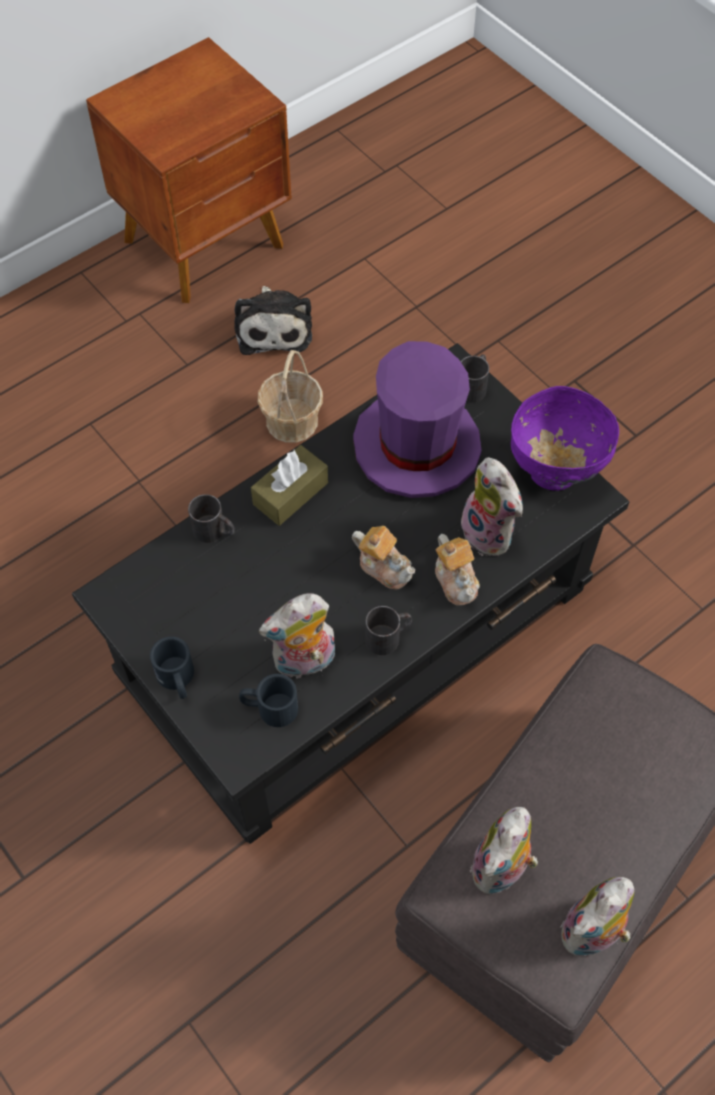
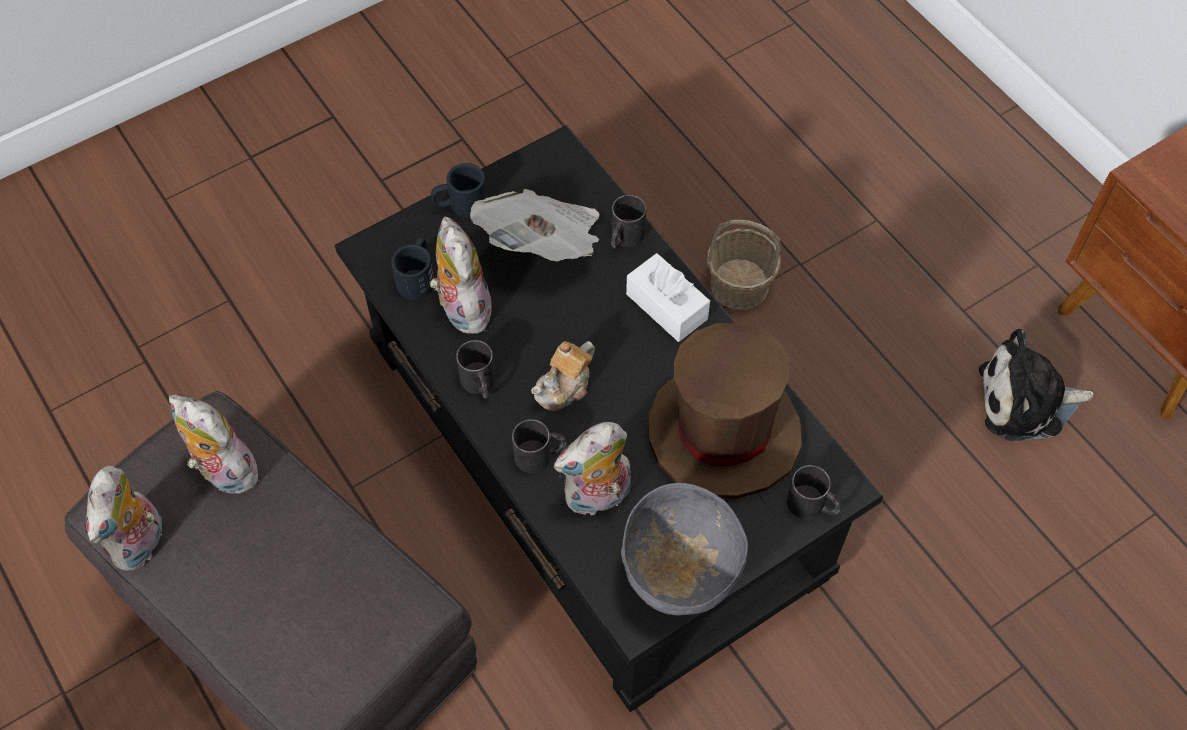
camera: 95 degrees right, 0 degrees up
brown tissue box [251,445,328,526] -> white tissue box [626,253,710,342]
basket [258,350,323,443] -> basket moved to [707,220,781,310]
purple hat [353,341,481,498] -> brown hat [648,323,802,499]
teapot [435,534,480,606] -> black mug [512,419,567,473]
purple bowl [511,386,619,491] -> grey bowl [621,483,748,616]
plush toy [560,877,637,956] -> plush toy turned 135 degrees counterclockwise [85,465,167,571]
none -> newspaper [470,189,600,261]

